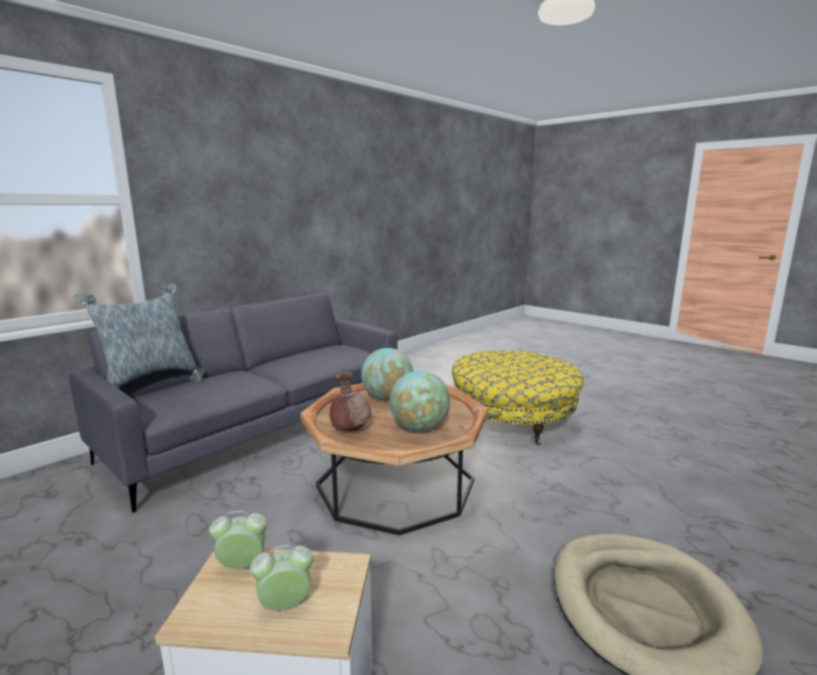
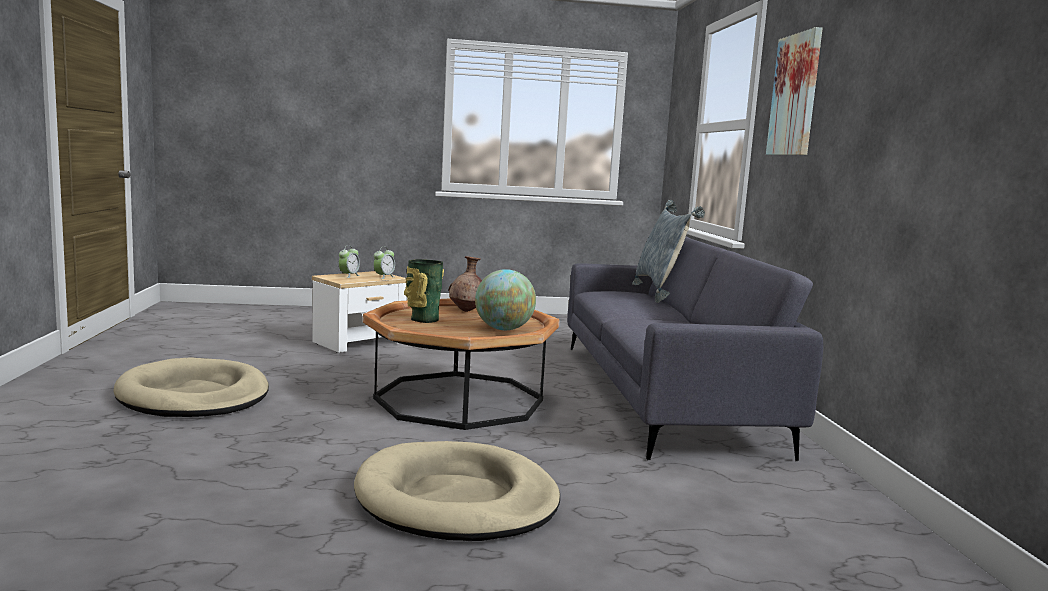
camera: 130 degrees right, 5 degrees down
globe [390,371,450,432] -> vase [404,259,444,323]
yellow ottoman [452,351,584,445] -> beige dog bed [354,441,560,541]
none -> picture [766,27,823,155]

